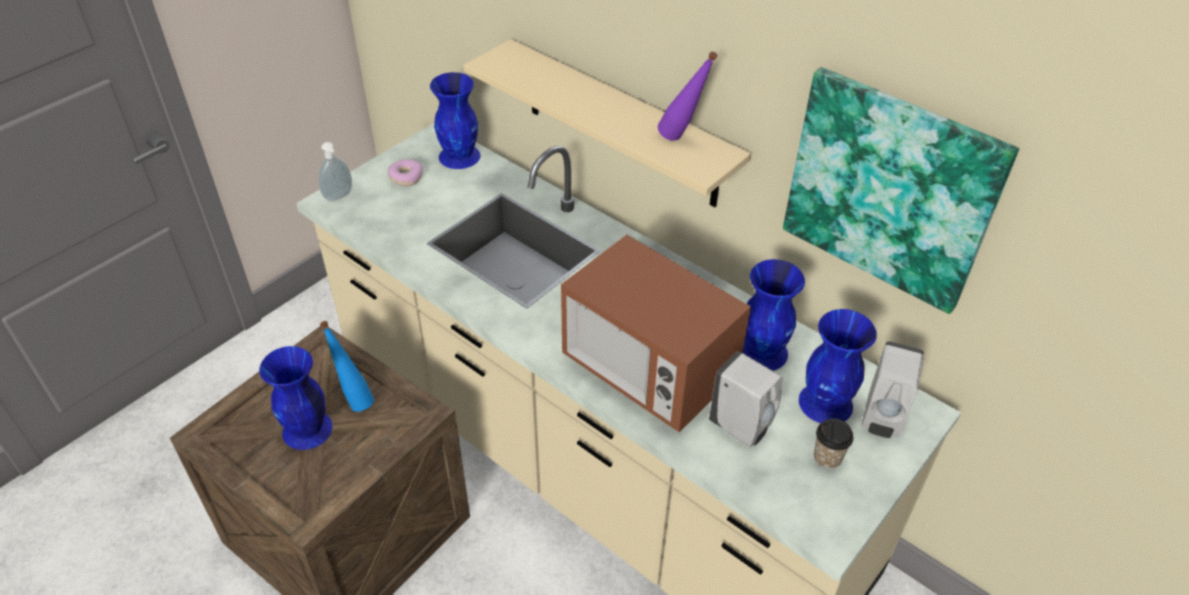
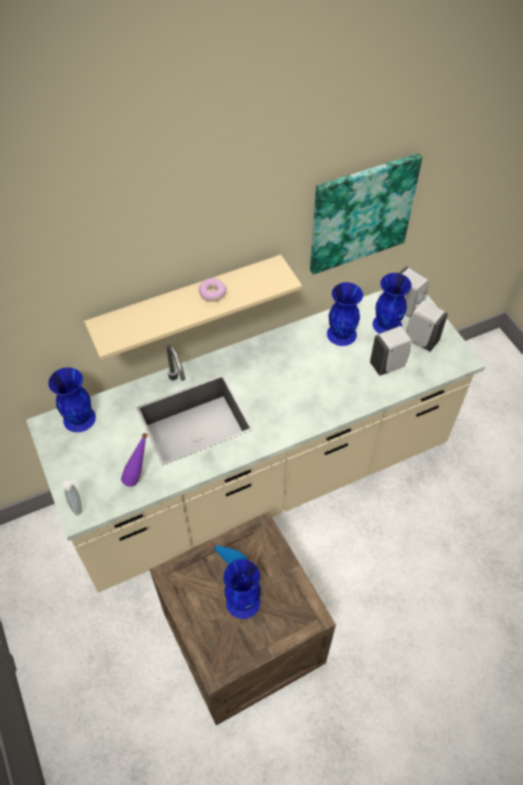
camera: 65 degrees left, 10 degrees up
donut [388,159,423,186] -> donut moved to [199,278,227,302]
microwave [561,235,751,432] -> none
purple bottle [658,52,717,141] -> purple bottle moved to [121,433,148,487]
cup [814,418,853,469] -> white soap dispenser [407,300,448,352]

